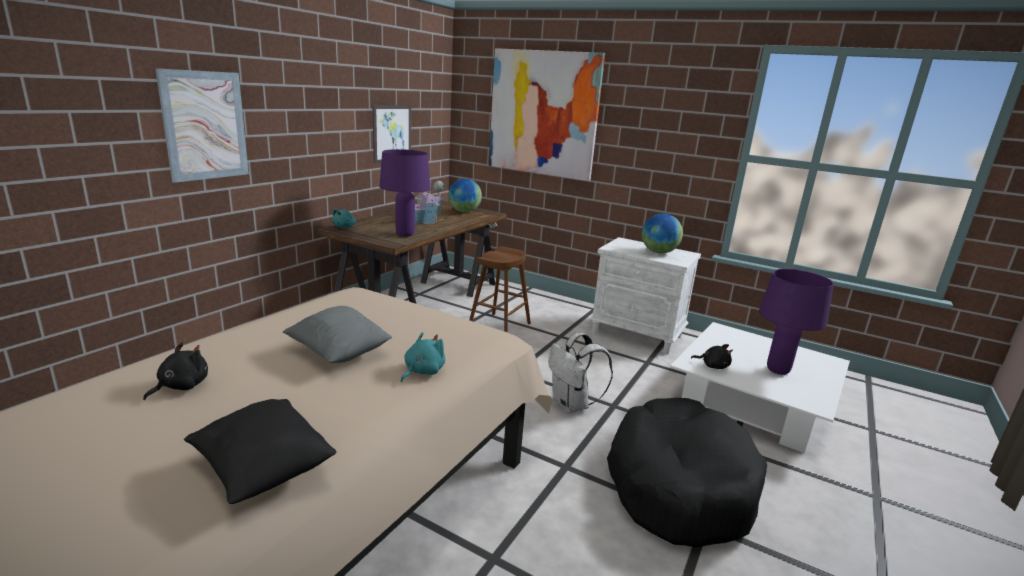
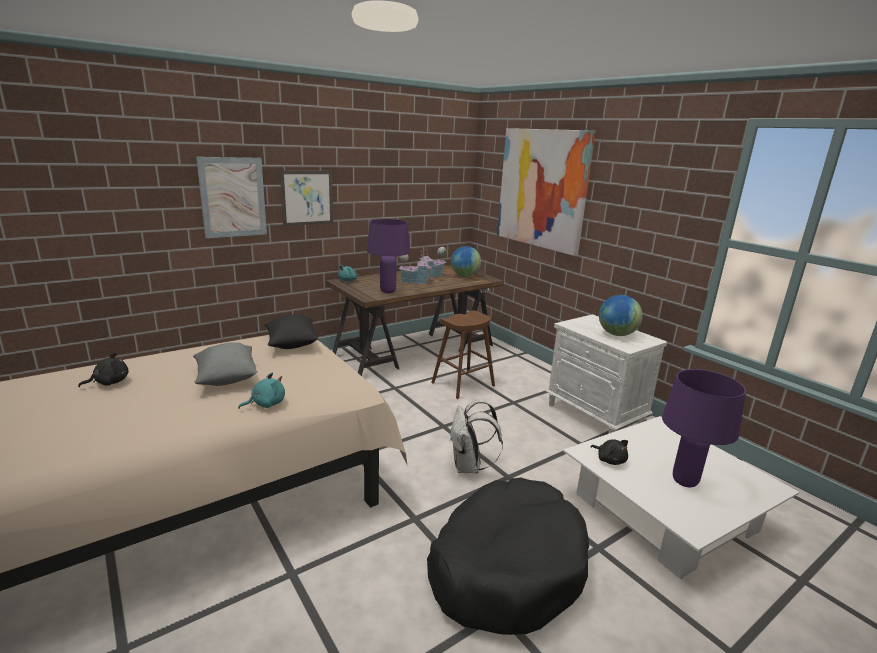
camera: 25 degrees right, 0 degrees up
black pillow [184,399,337,504] -> black pillow moved to [264,314,319,349]
picture [372,105,411,163] -> picture moved to [280,170,333,226]

